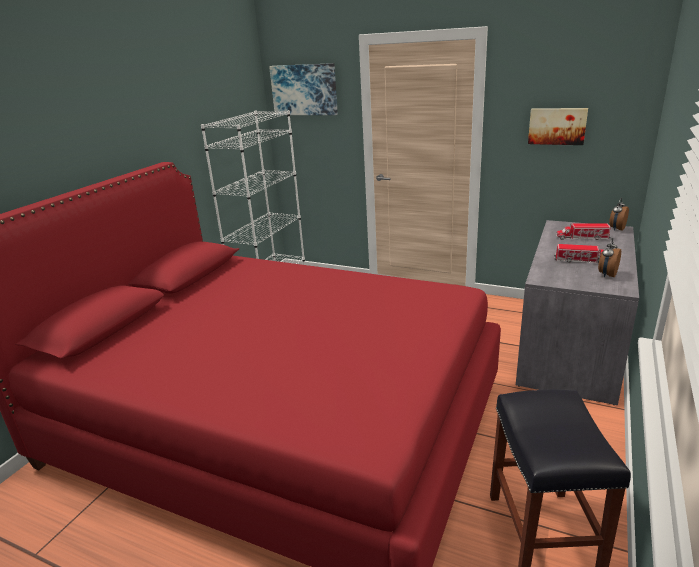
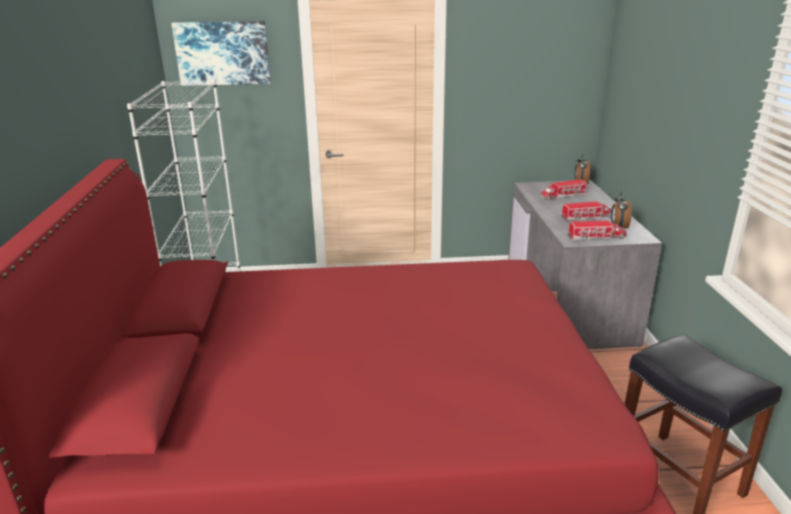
camera: 30 degrees left, 0 degrees up
picture [528,108,588,145] -> none
none -> toy truck [567,220,626,240]

